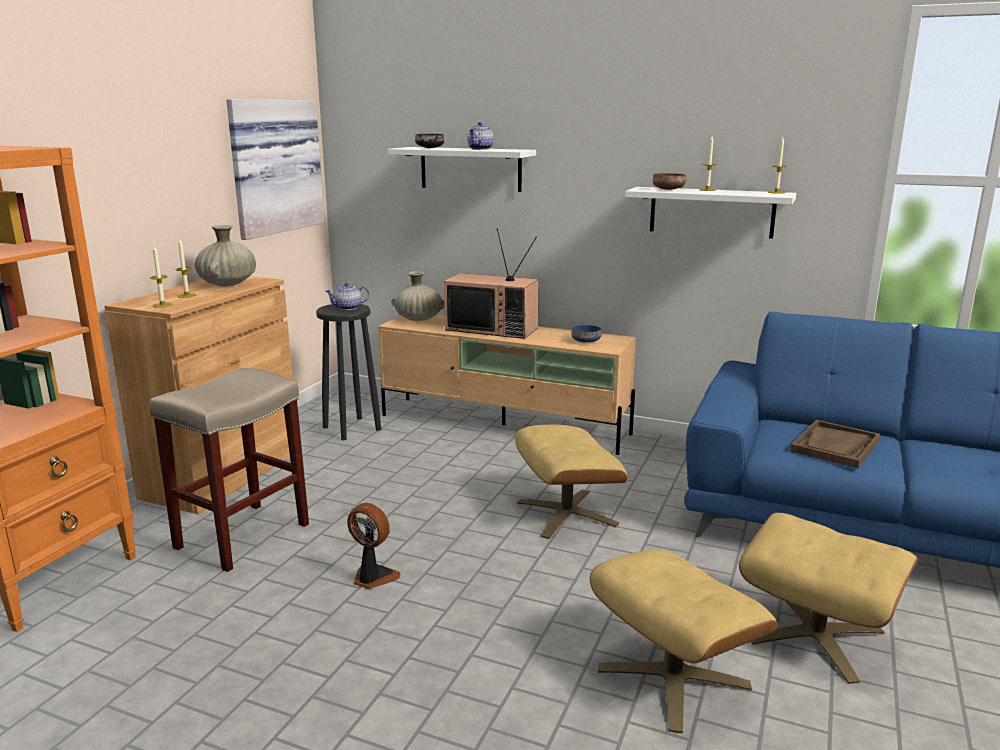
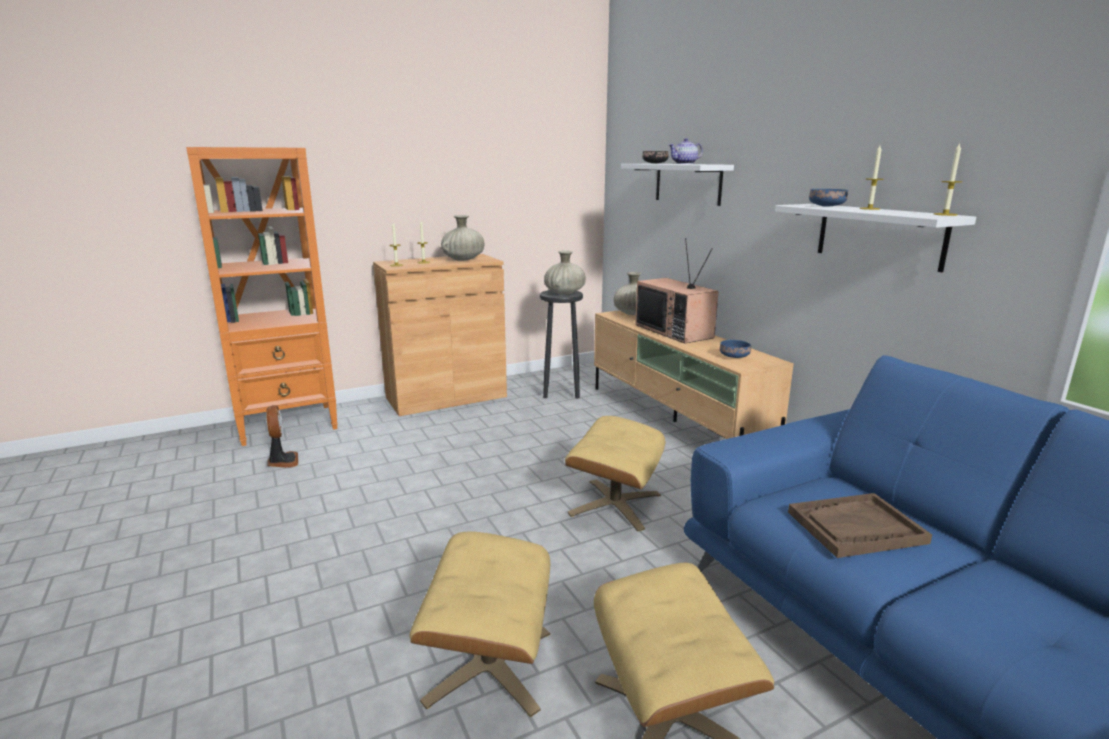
camera: 40 degrees right, 0 degrees up
beige stool [150,368,309,572] -> none
picture [226,99,324,240] -> none
teapot [325,283,369,310] -> beige vase [544,250,586,295]
fan [347,503,401,589] -> fan moved to [266,405,298,468]
brown bowl [653,173,686,190] -> blue bowl [809,189,848,207]

